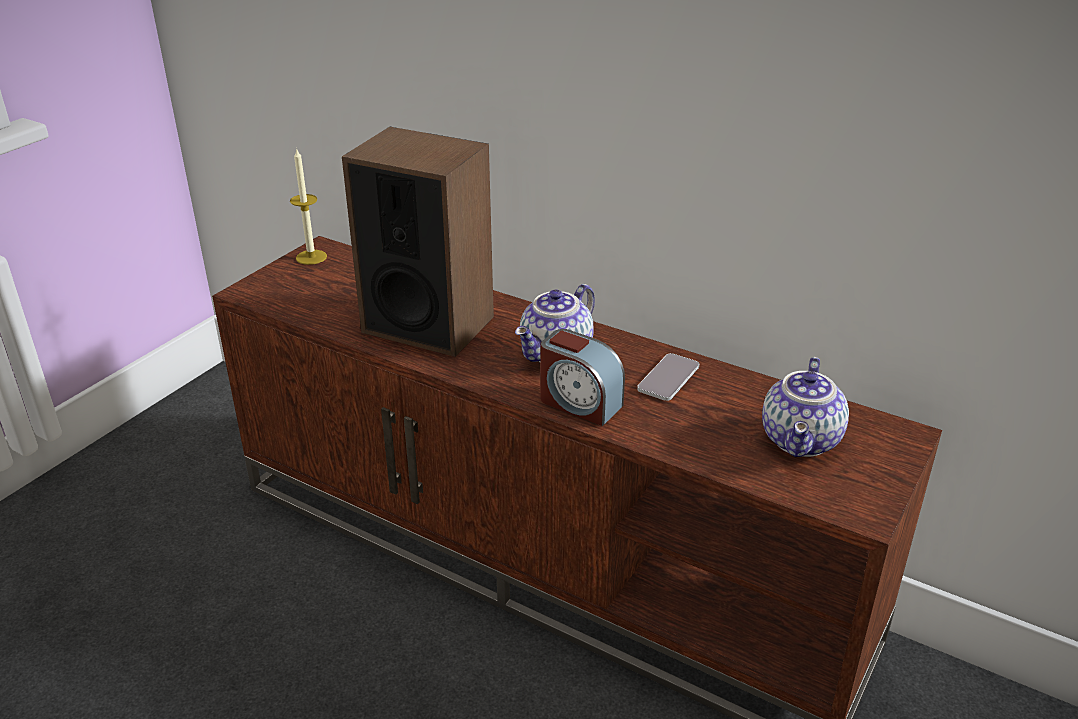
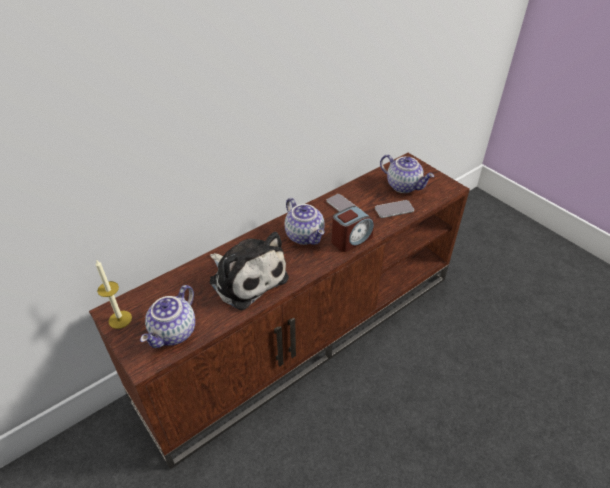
camera: 70 degrees left, 10 degrees up
speaker [342,127,494,357] -> plush toy [209,232,289,310]
none -> teapot [140,285,195,348]
none -> phone [375,200,414,218]

